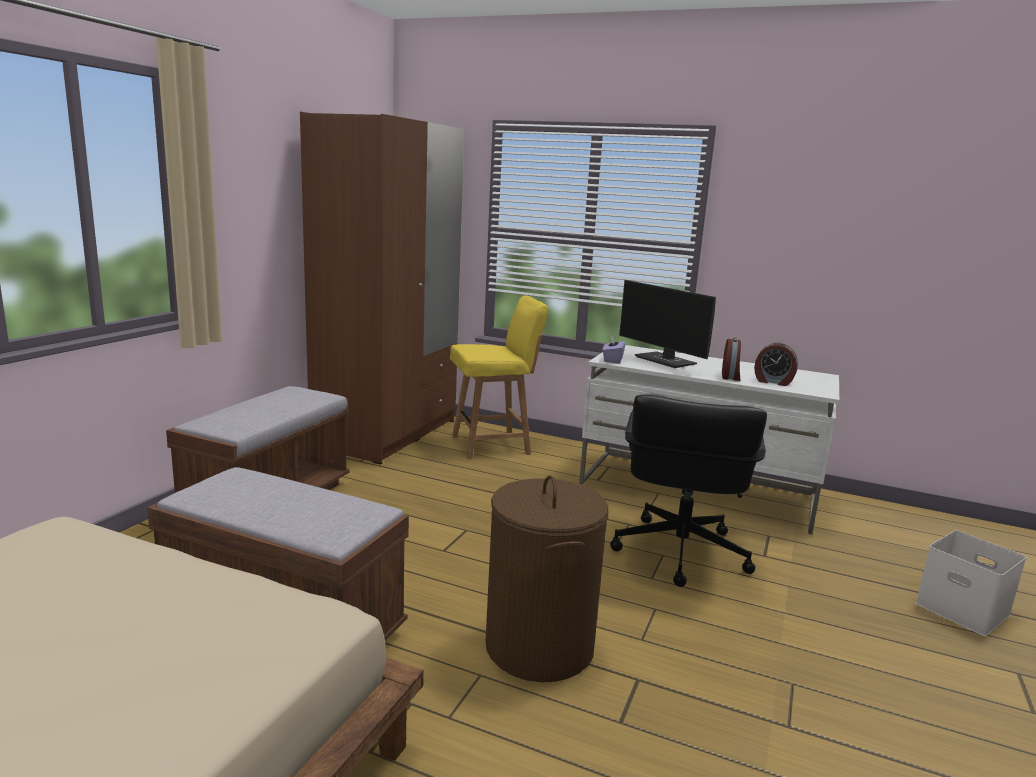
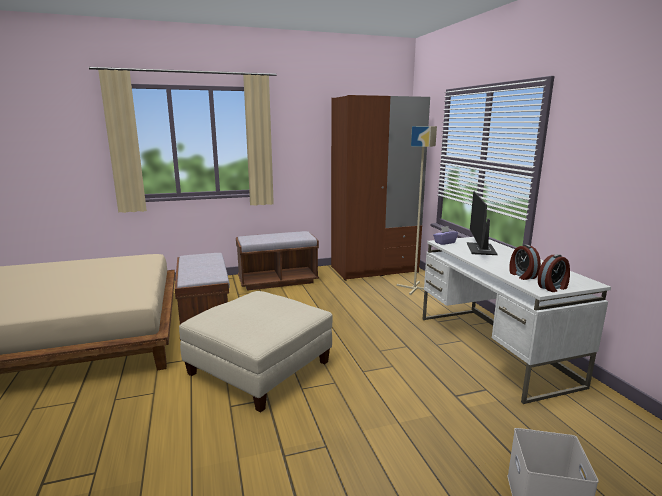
camera: 50 degrees right, 0 degrees up
yellow chair [450,295,549,459] -> beige floor lamp [397,126,437,295]
brown laundry basket [485,475,608,682] -> beige ottoman [179,291,333,413]
black office chair [610,394,767,587] -> none
alarm clock [722,338,741,381] -> alarm clock moved to [538,254,570,292]

